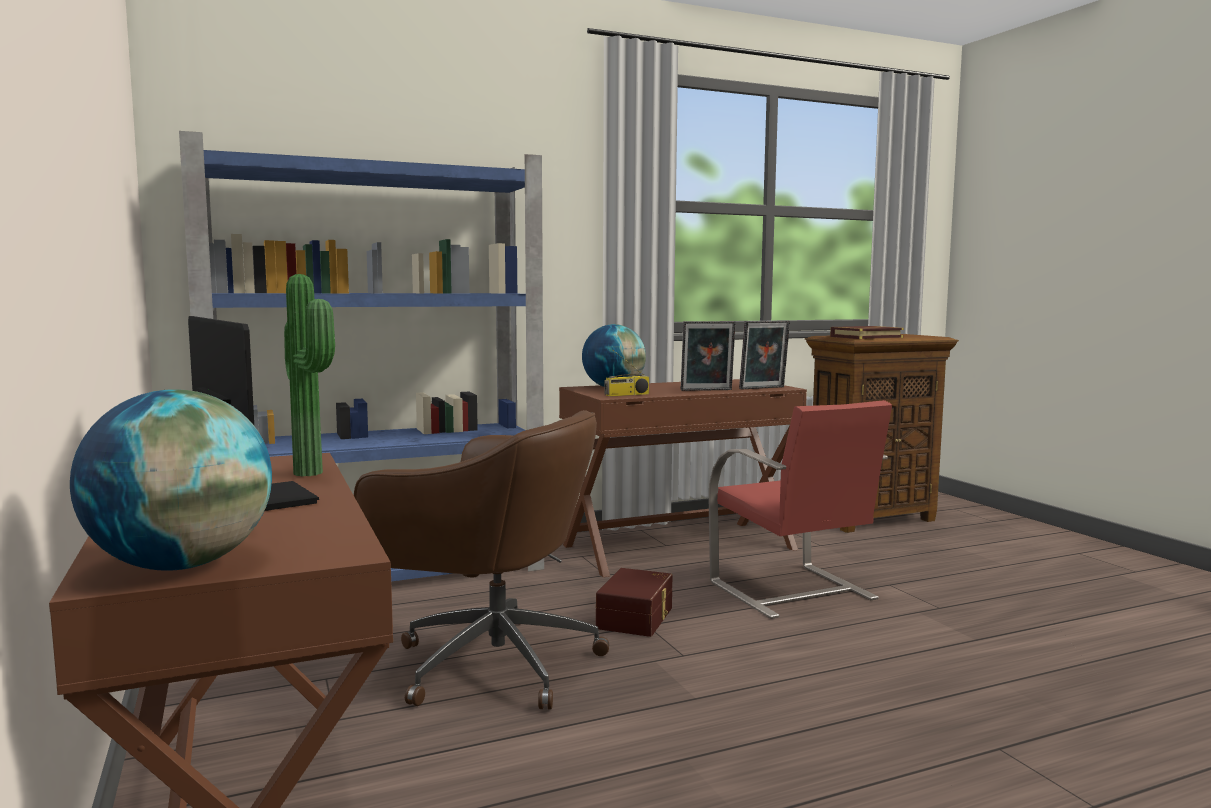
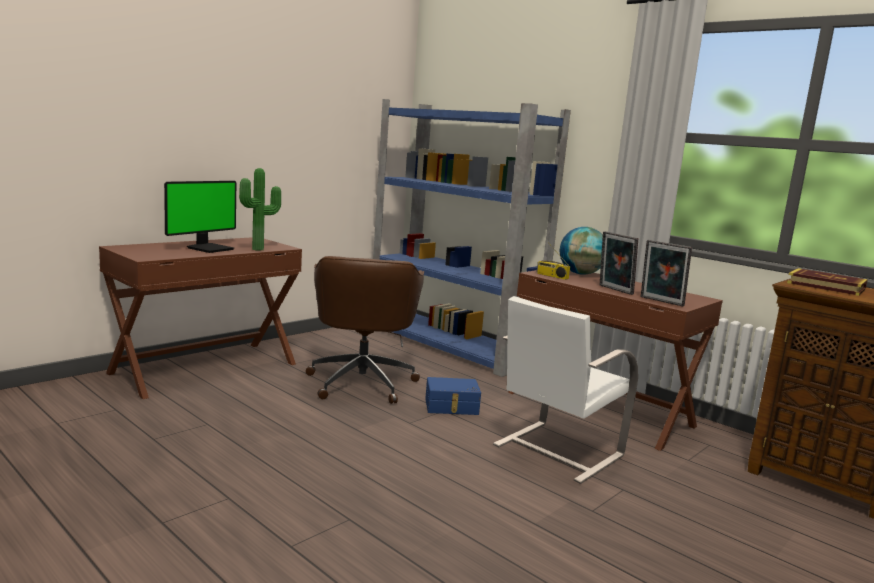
camera: 65 degrees right, 5 degrees up
globe [70,389,272,571] -> none
brown storage box [596,568,672,637] -> blue storage box [425,377,481,415]
red chair [709,400,892,619] -> white chair [493,296,638,484]

